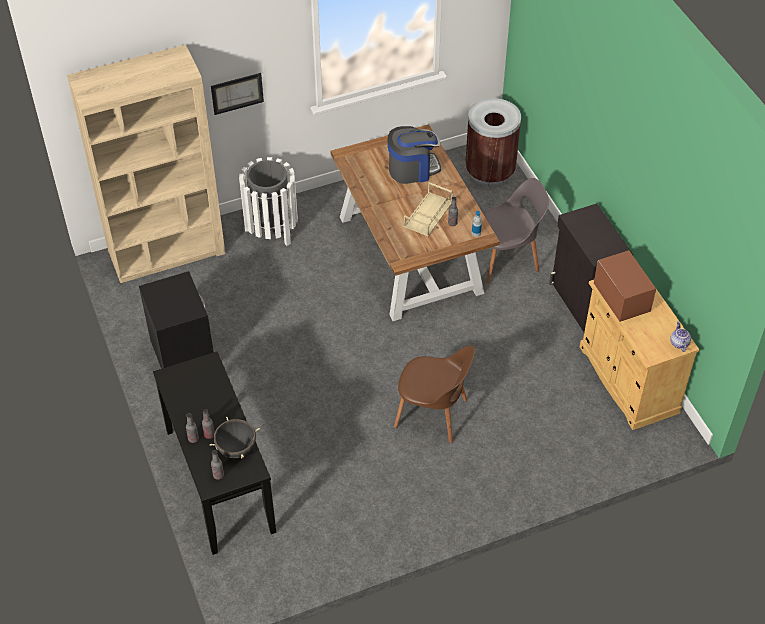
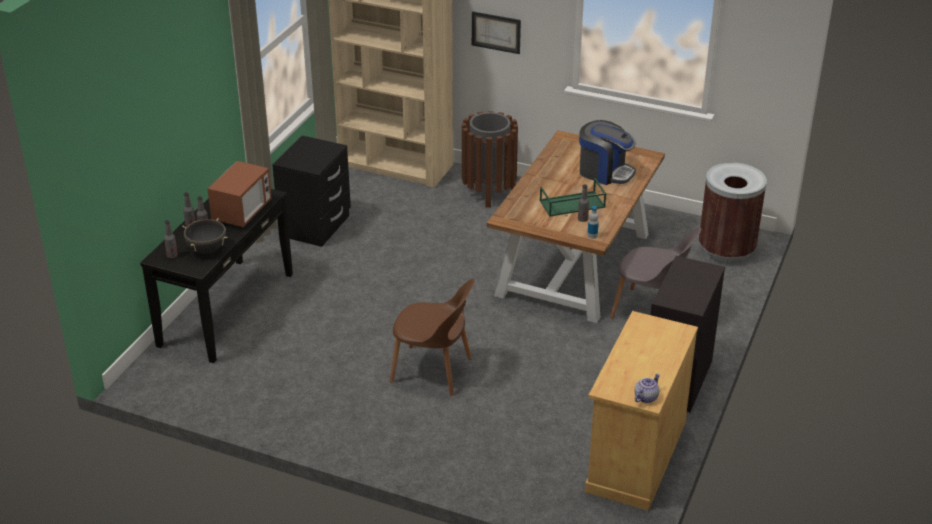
camera: 45 degrees right, 15 degrees down
white trash can [239,157,298,246] -> brown trash can [462,111,518,208]
brown chair [394,345,475,443] -> brown chair turned 45 degrees counterclockwise [390,279,475,396]
beige tray [403,182,454,237] -> green tray [540,178,606,217]
microwave [594,250,656,322] -> microwave moved to [207,161,272,227]

